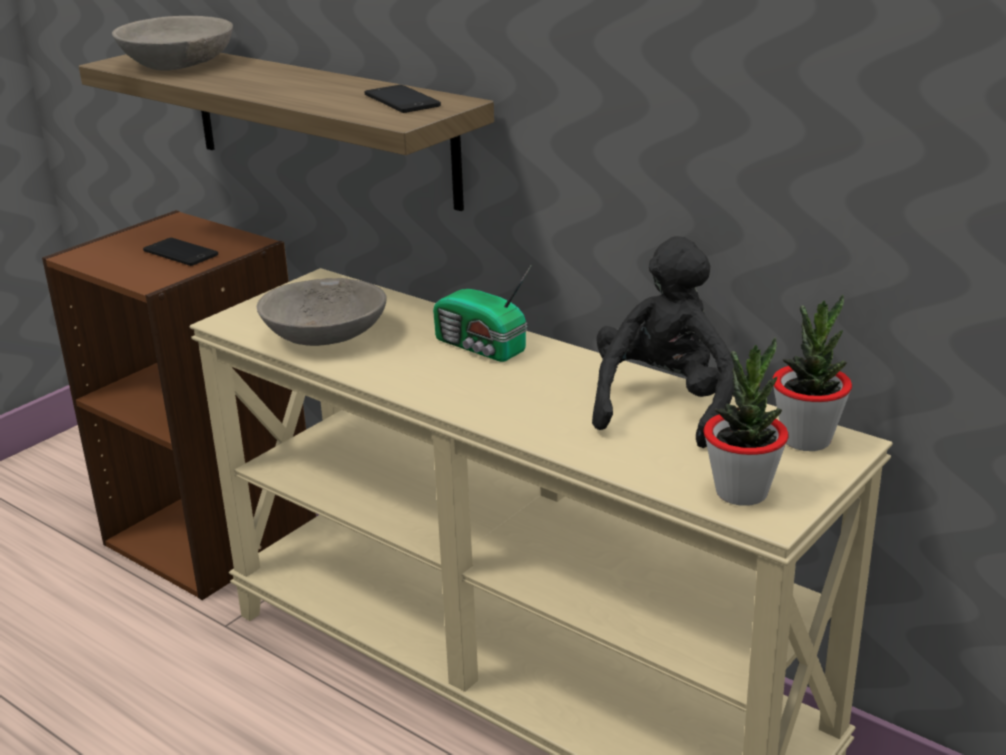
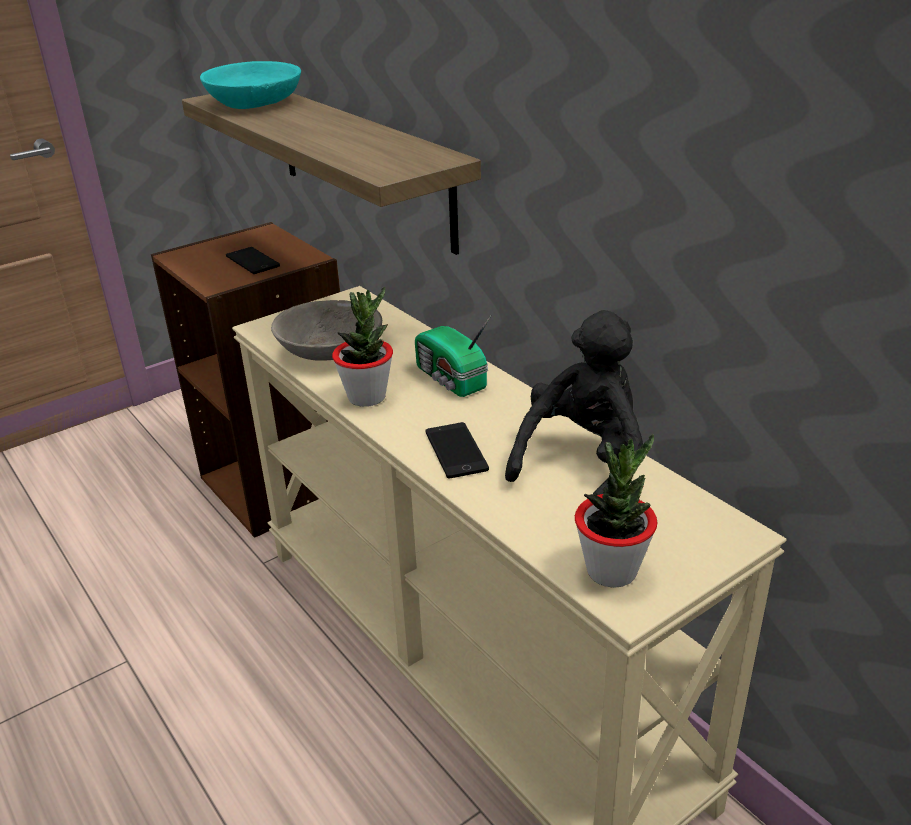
camera: 15 degrees right, 5 degrees up
grey bowl [112,16,233,71] -> turquoise bowl [200,61,301,109]
phone [364,85,441,113] -> phone moved to [426,422,489,478]
potted plant [772,294,852,451] -> potted plant moved to [332,287,393,407]

